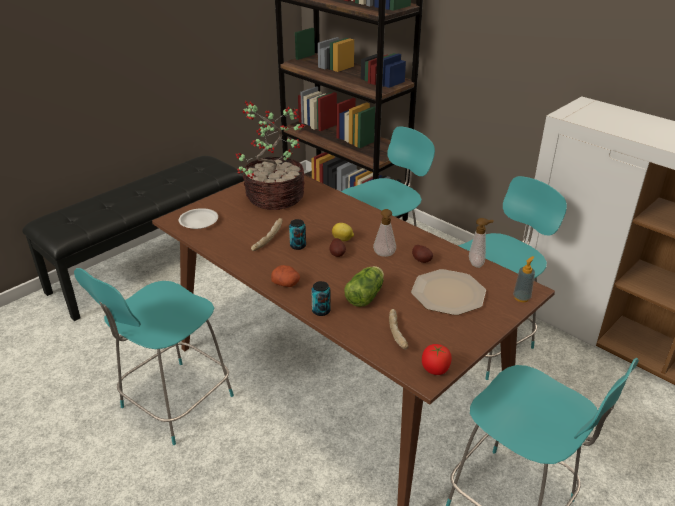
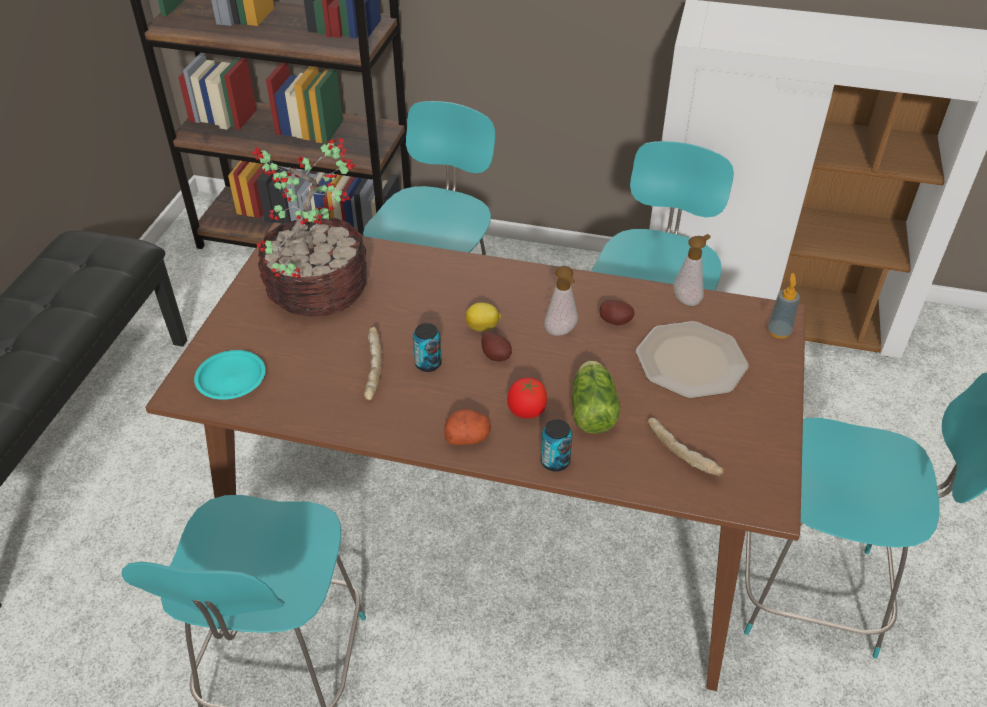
camera: 30 degrees left, 10 degrees up
white plate [179,208,218,229] -> turquoise plate [194,350,265,400]
tomato [422,344,452,375] -> tomato moved to [507,378,547,419]

